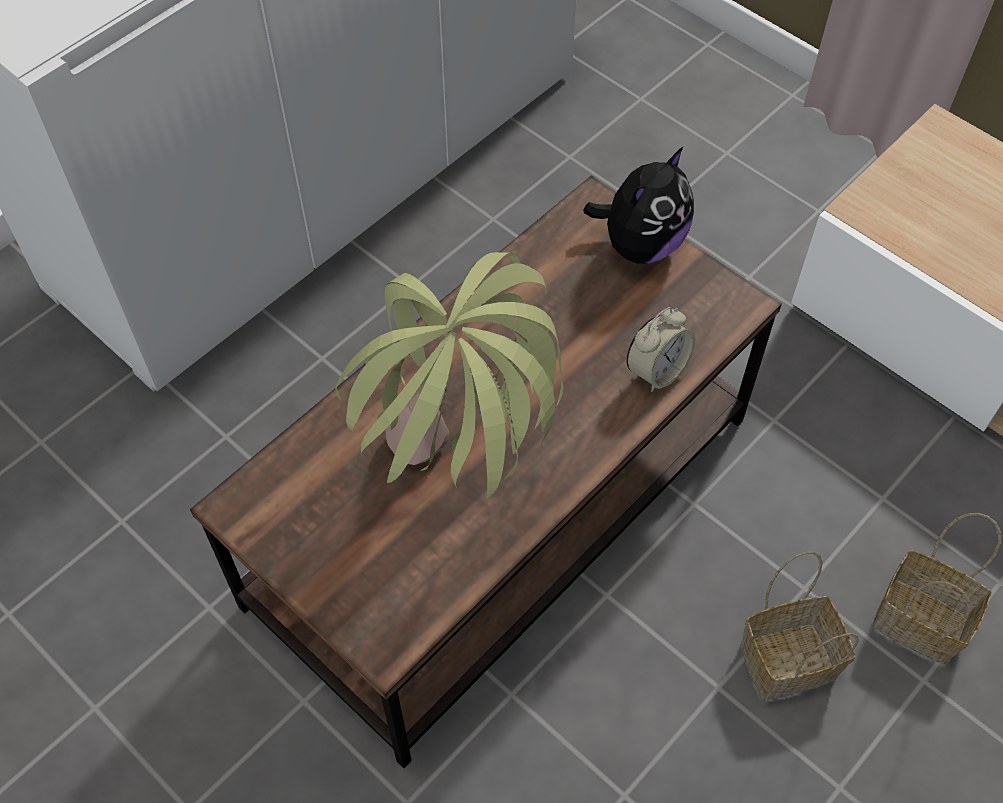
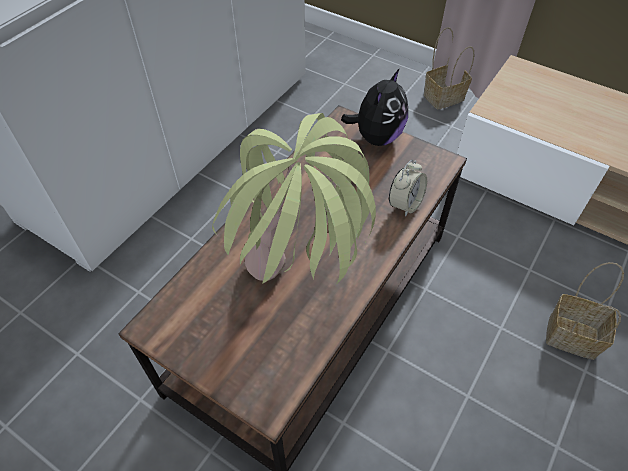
camera: 10 degrees left, 5 degrees down
basket [740,552,859,700] -> basket moved to [424,27,474,109]

